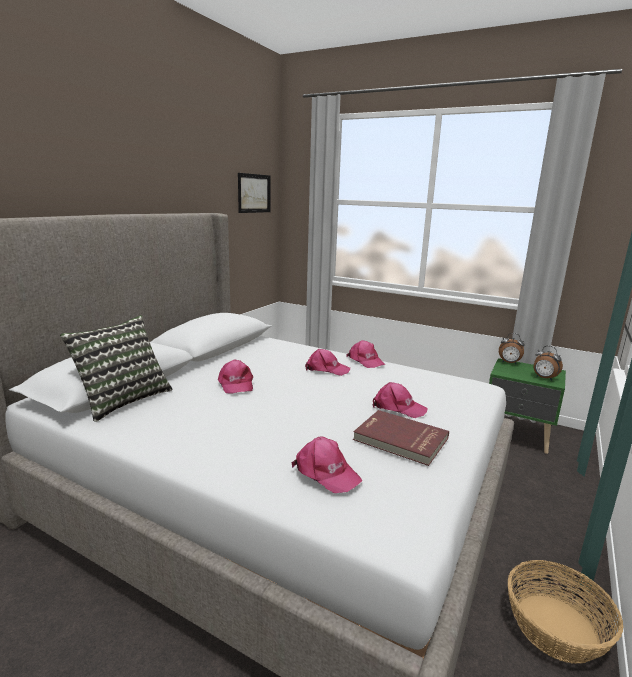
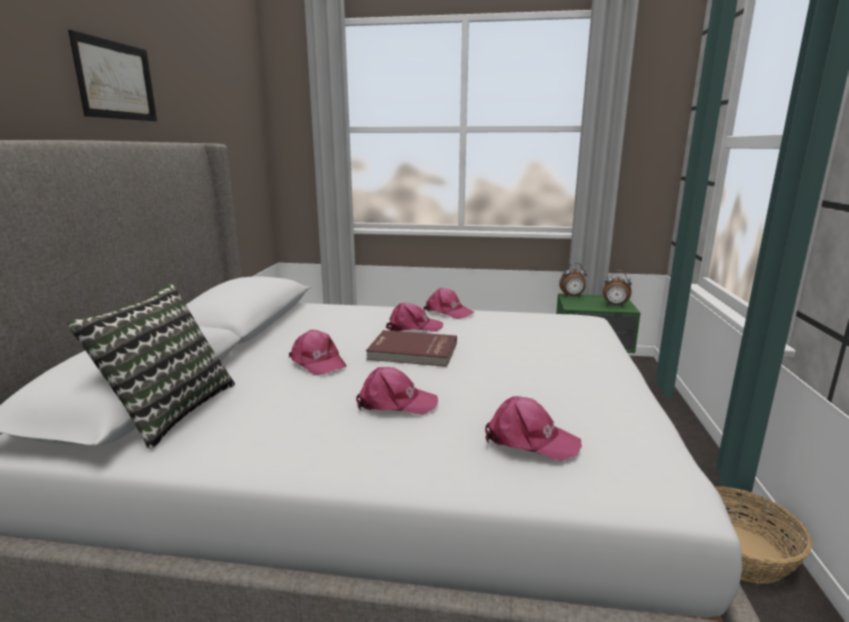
camera: 20 degrees left, 0 degrees up
picture [238,173,271,213] -> picture moved to [68,30,157,121]
red book [353,410,449,466] -> red book moved to [366,330,457,367]
pink cap [373,382,428,418] -> pink cap moved to [356,367,438,415]

